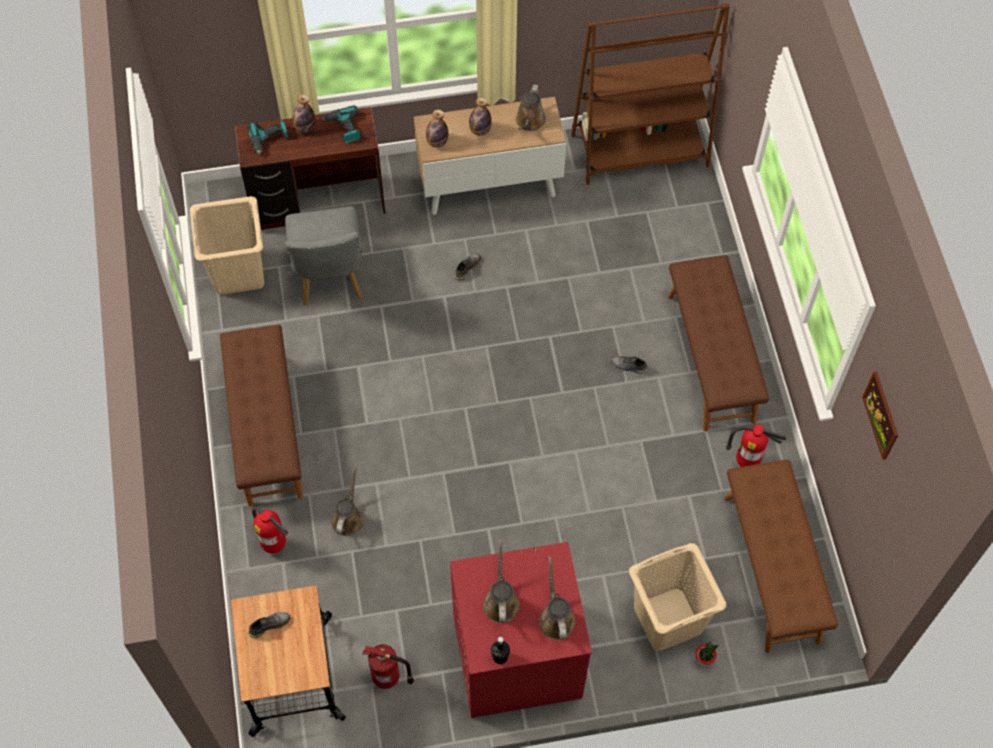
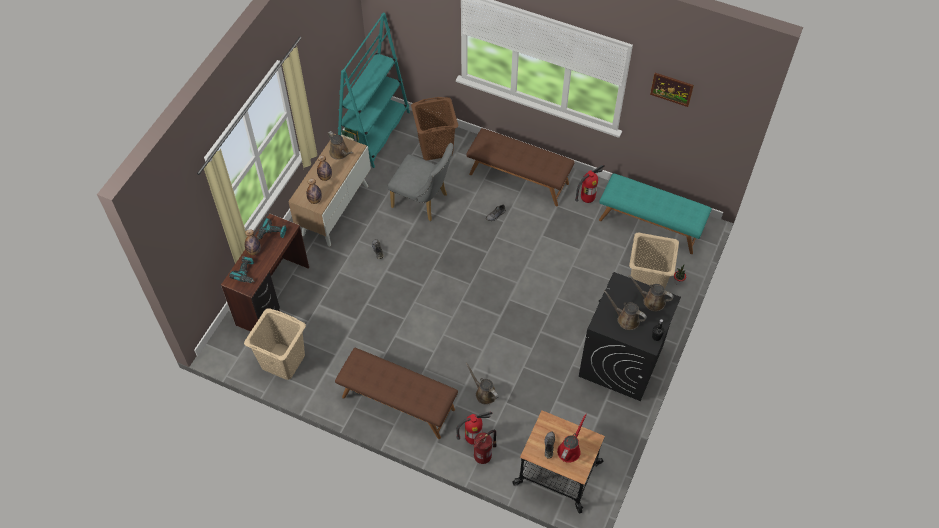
camera: 55 degrees left, 5 degrees down
grey chair [285,206,363,306] -> grey chair moved to [388,143,453,221]
fire extinguisher [363,644,414,689] -> fire extinguisher moved to [473,430,497,464]
red washing machine [450,542,592,718] -> black washing machine [579,272,681,401]
brown bookcase [571,4,730,185] -> turquoise bookcase [338,12,410,168]
brown bench [724,460,838,653] -> turquoise bench [599,173,712,254]
none -> brown laundry basket [411,97,458,160]
none -> red watering can [557,413,587,463]

